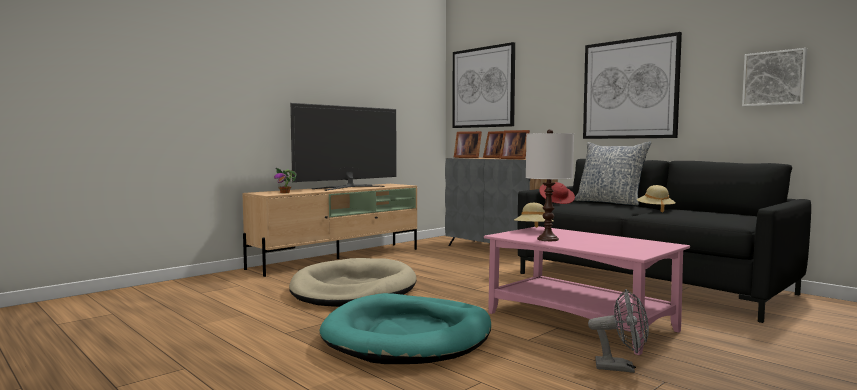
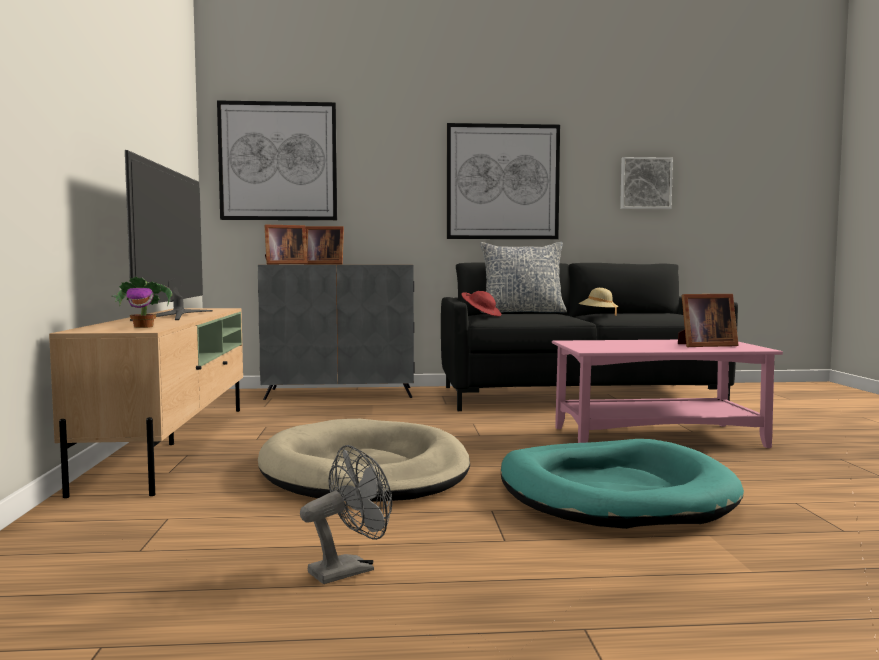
camera: 50 degrees left, 0 degrees up
picture frame [500,130,530,159] -> picture frame moved to [678,294,738,347]
beige hat [514,203,553,228] -> none
white table lamp [526,129,574,241] -> none
grey fan [588,289,649,373] -> grey fan moved to [300,445,392,584]

